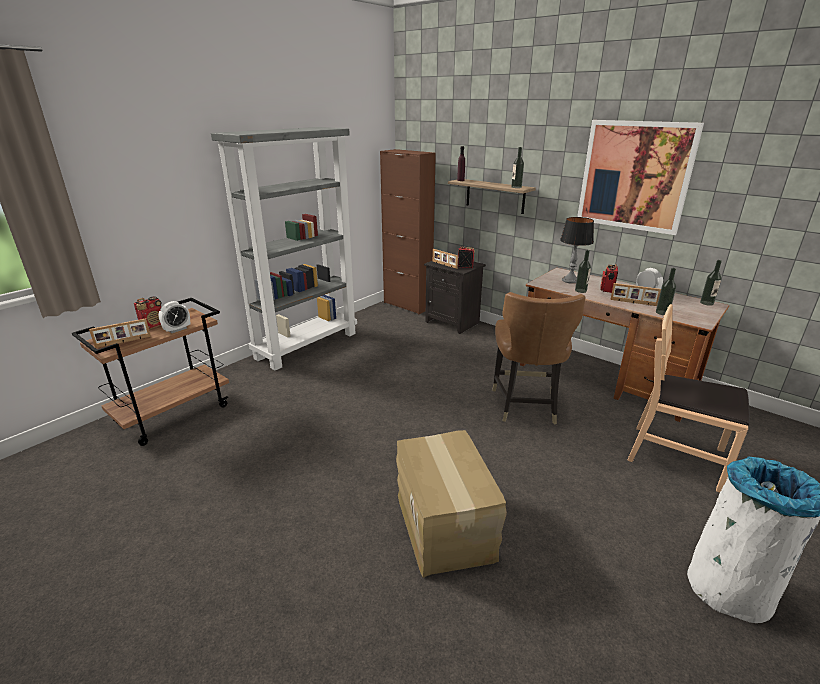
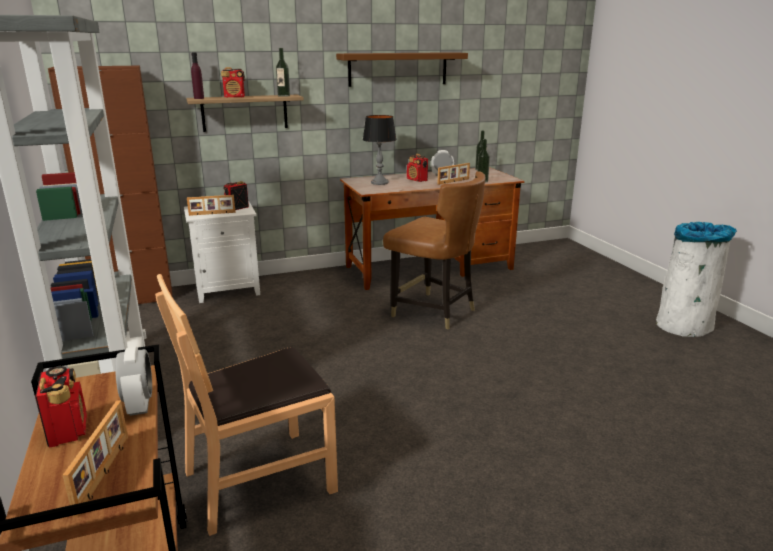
camera: 60 degrees left, 5 degrees down
cardboard box [396,430,507,578] -> none
black nightstand [424,261,486,334] -> white nightstand [184,201,260,303]
bottle [575,250,591,293] -> none
picture [577,120,704,235] -> brown shelf [336,52,468,87]
brown chair [627,304,750,493] -> brown chair moved to [155,274,338,536]
none -> radio [221,67,245,98]

